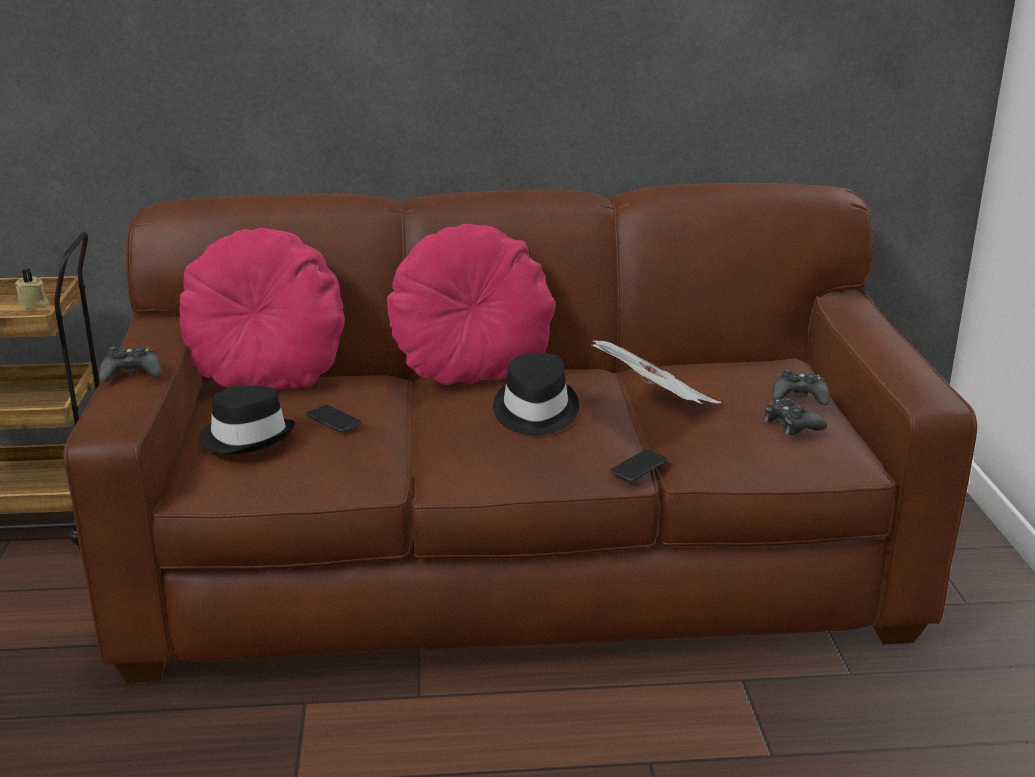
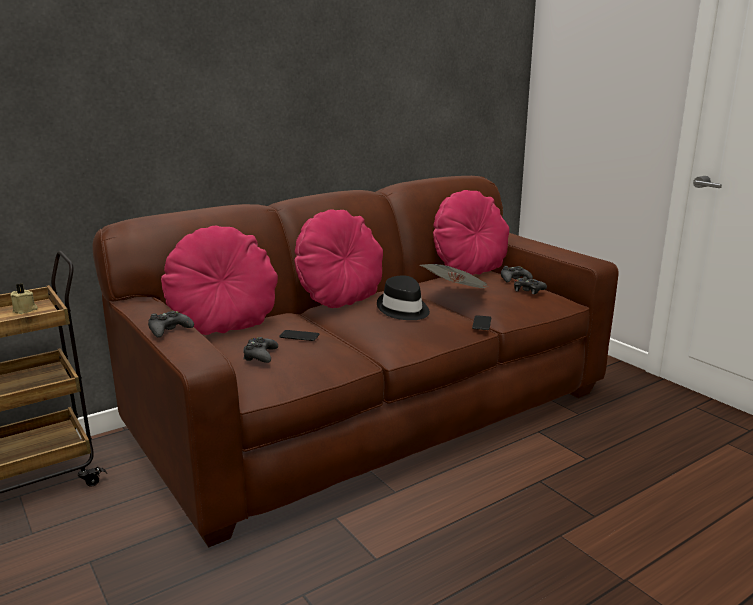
camera: 30 degrees left, 5 degrees down
black hat [199,386,295,454] -> black game controller [243,337,278,363]
none -> pink pillow [433,190,509,275]

